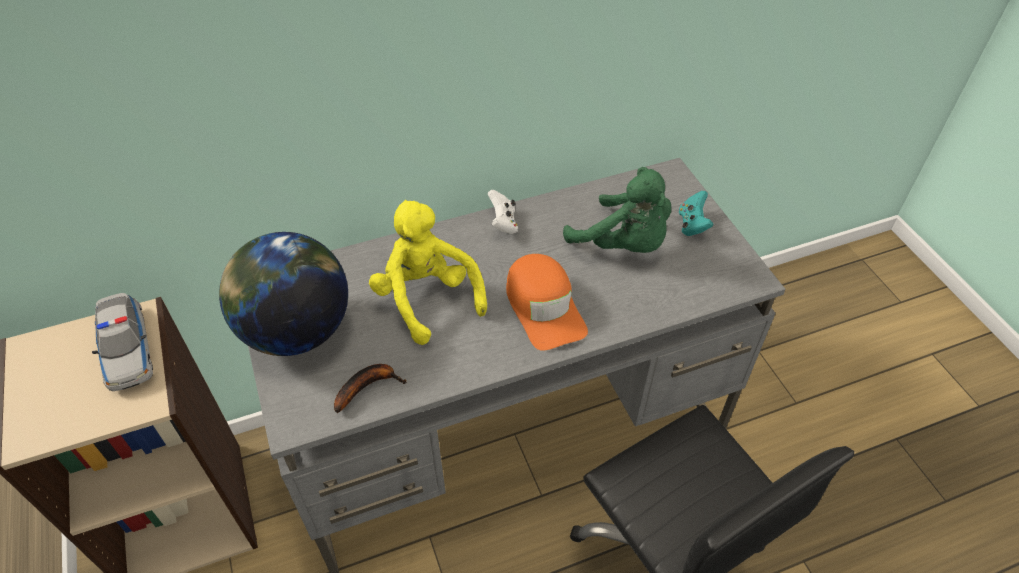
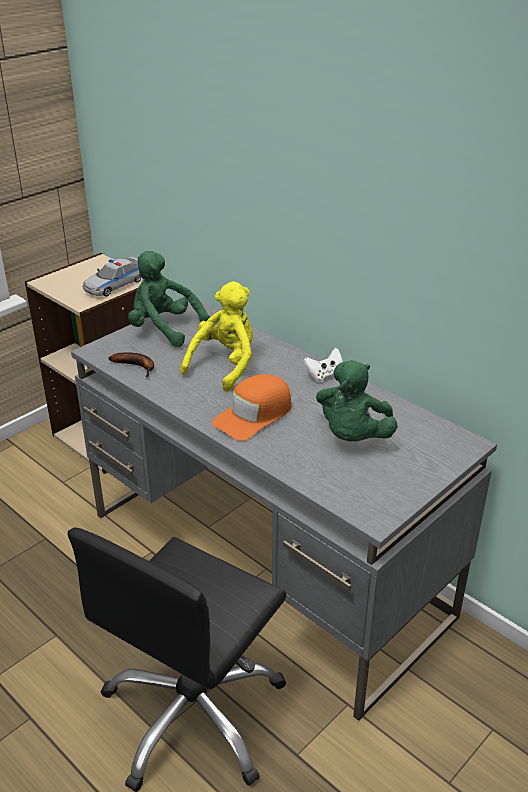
camera: 65 degrees right, 15 degrees down
globe [219,232,348,356] -> green plush toy [128,251,210,347]
turquoise game controller [679,191,713,236] -> none

